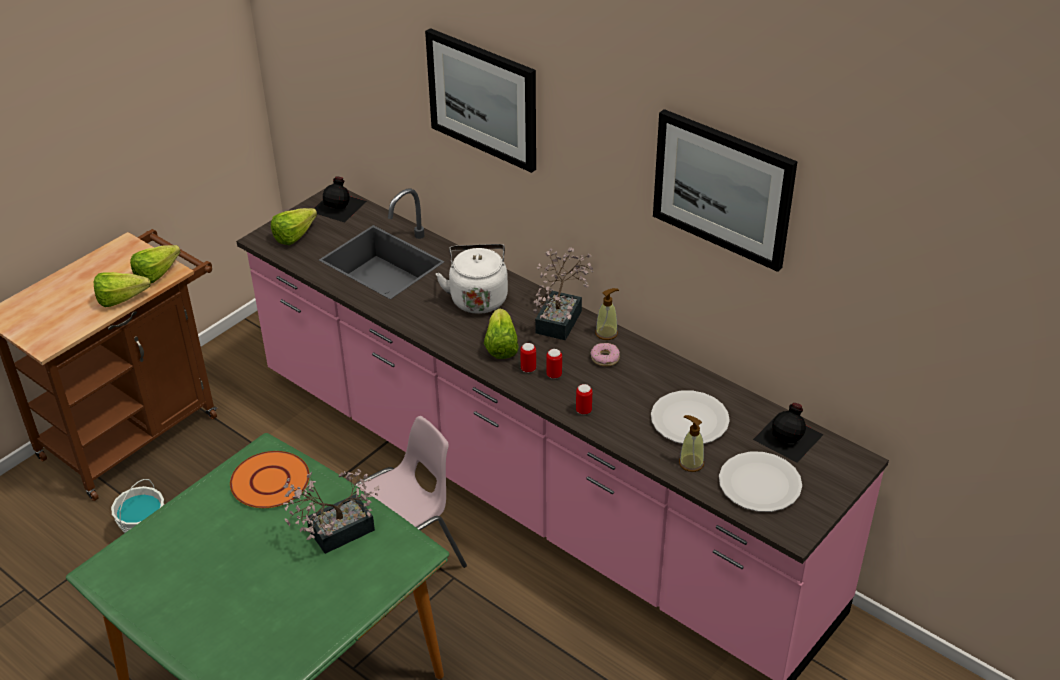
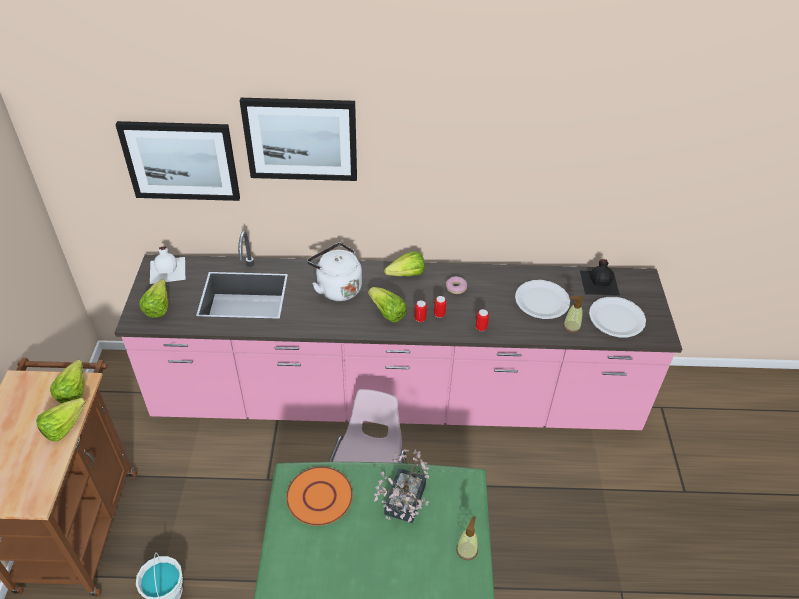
camera: 40 degrees left, 5 degrees up
black bottle [314,176,367,222] -> white bottle [150,246,185,284]
potted plant [533,247,593,340] -> lettuce [384,251,425,276]
soap dispenser [595,288,619,340] -> soap dispenser moved to [456,516,478,560]
picture [653,109,798,272] -> picture moved to [115,121,240,201]

